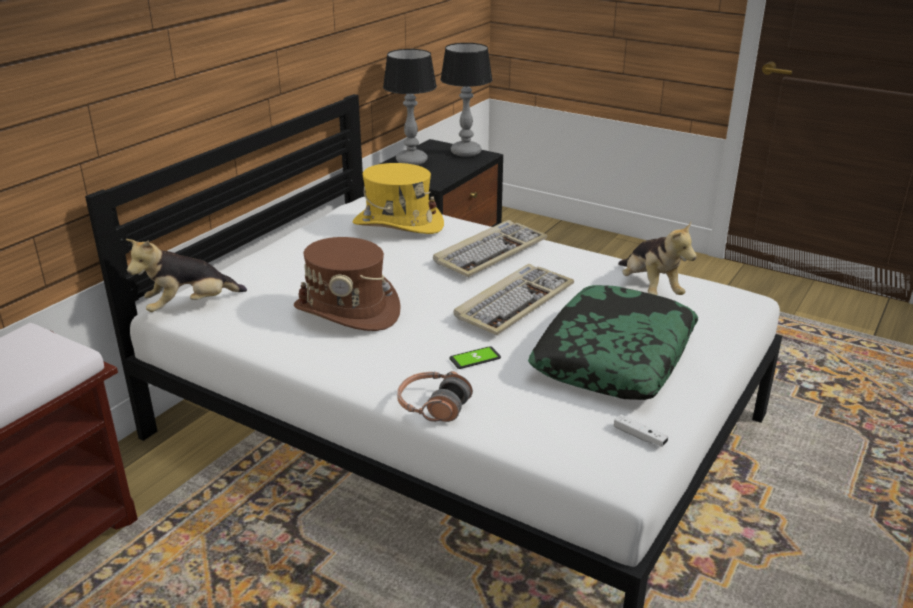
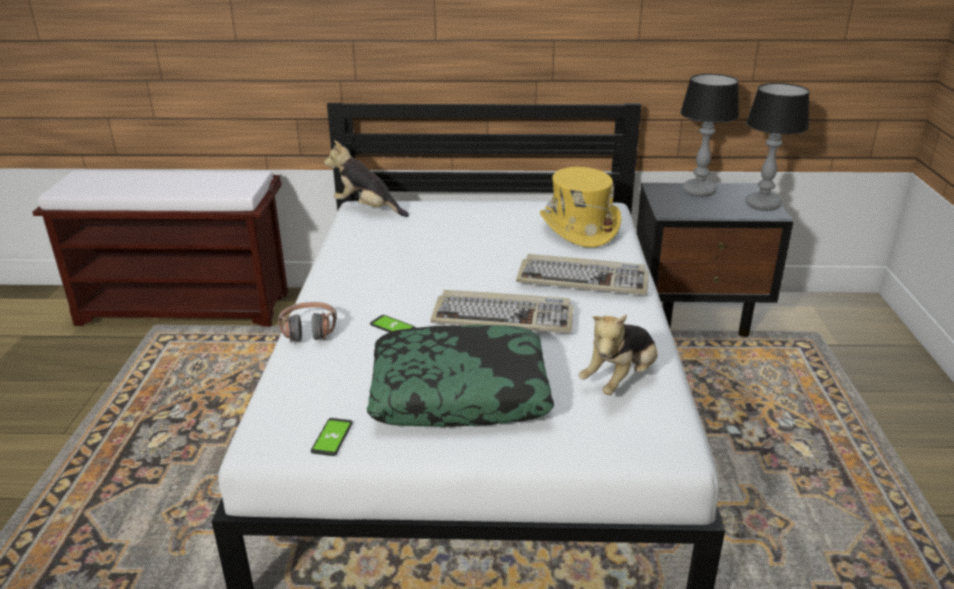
camera: 60 degrees right, 0 degrees up
brown hat [294,237,401,331] -> none
white game controller [614,414,668,447] -> phone [311,418,353,456]

